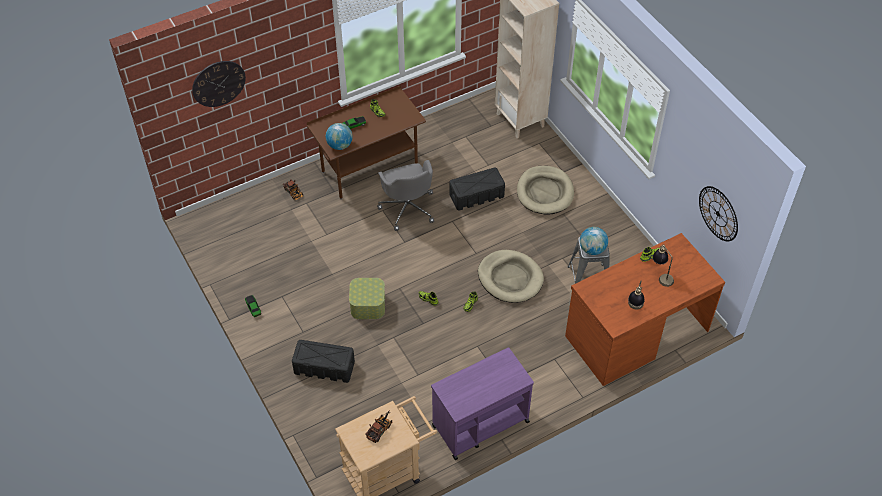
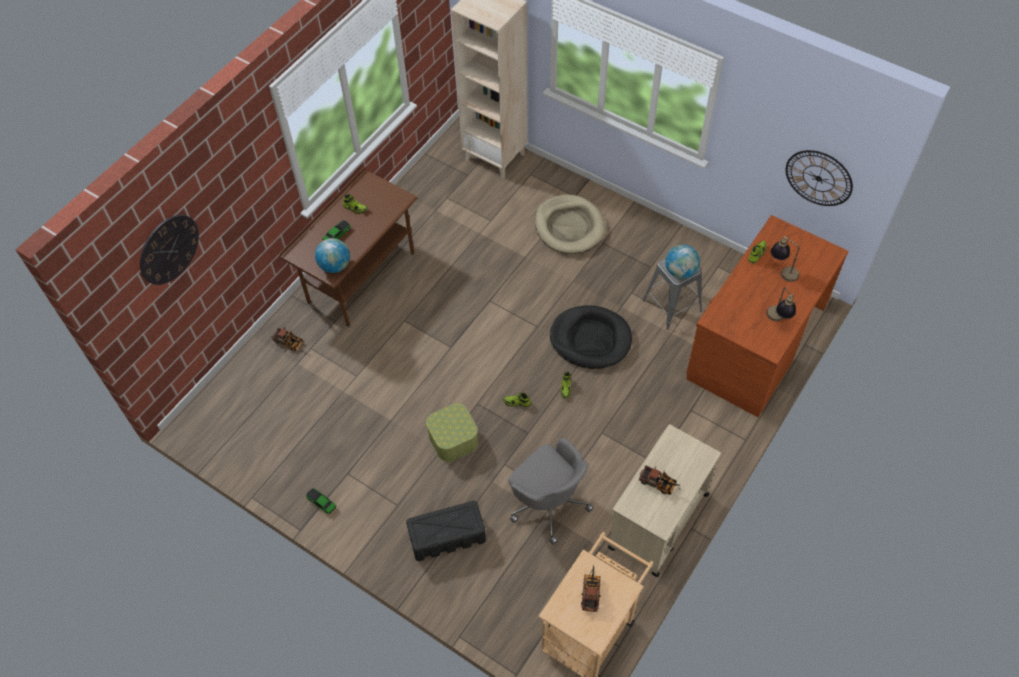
camera: 25 degrees left, 5 degrees up
grey office chair [377,160,434,231] -> grey office chair moved to [508,438,594,545]
purple cart [431,347,534,460] -> beige cart [608,424,721,577]
black storage box [449,168,505,211] -> none
beige dog bed [478,250,544,303] -> black dog bed [550,305,632,369]
none -> toy truck [639,465,680,495]

